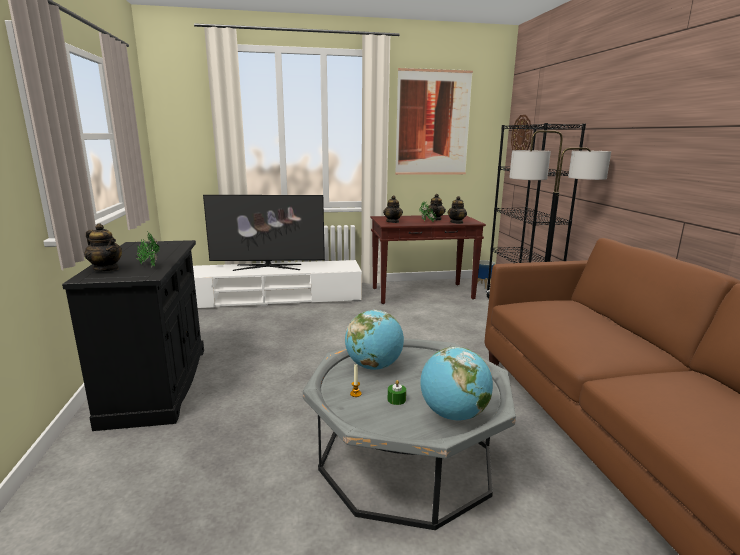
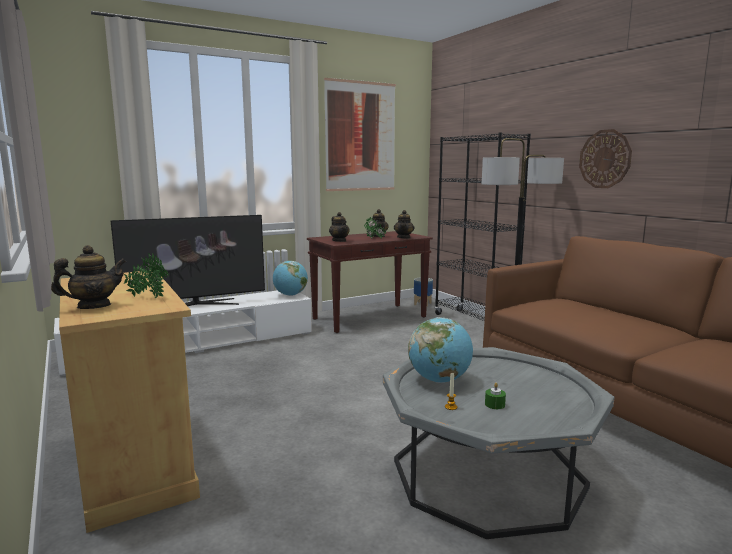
camera: 20 degrees left, 5 degrees down
black cabinet [62,240,204,431] -> beige cabinet [59,271,200,533]
teapot [84,223,122,272] -> teapot turned 45 degrees counterclockwise [51,245,126,309]
globe [420,347,493,420] -> globe moved to [273,261,308,296]
wall clock [511,115,532,150] -> wall clock moved to [579,129,632,188]

